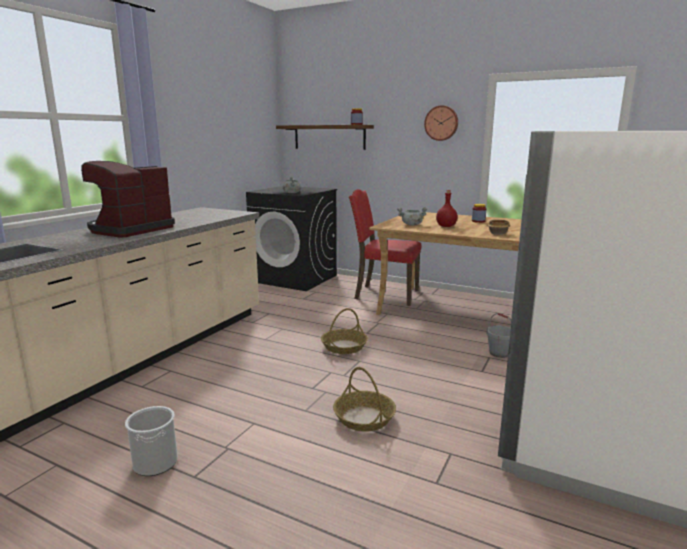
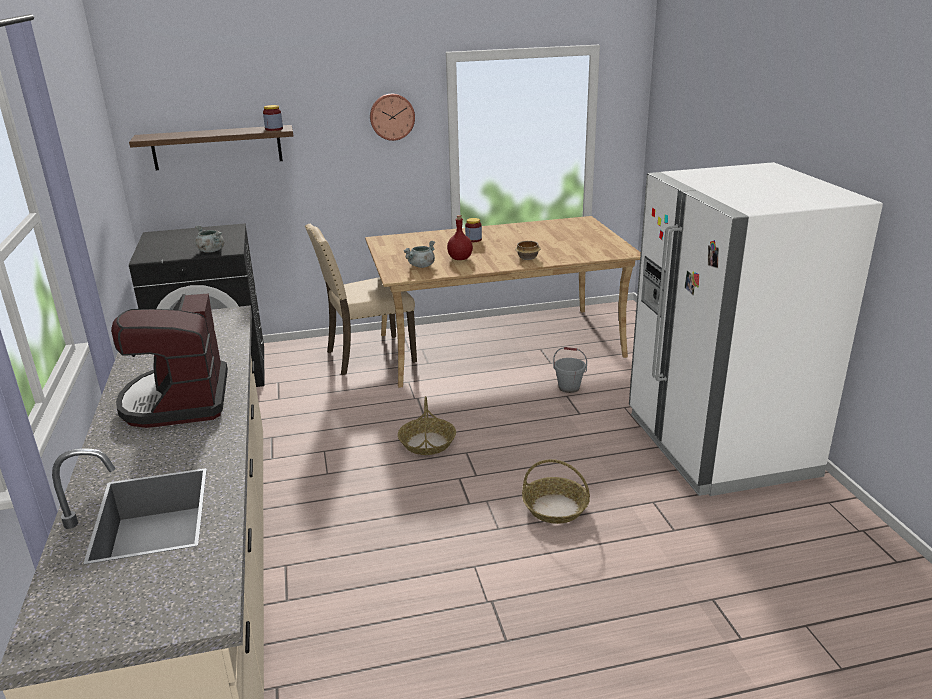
camera: 40 degrees left, 10 degrees up
bucket [125,406,178,476] -> none
red chair [349,189,422,306] -> beige chair [305,224,417,375]

